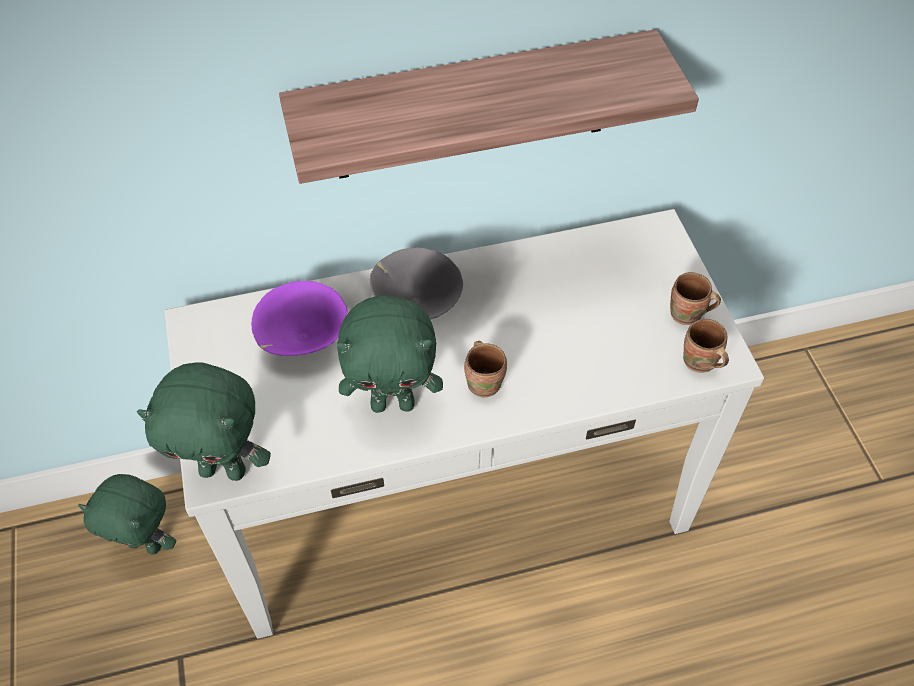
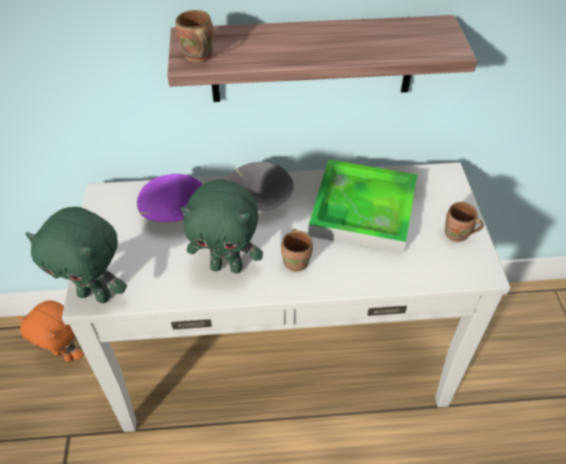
camera: 10 degrees right, 5 degrees down
green plush toy [78,474,176,554] -> orange plush toy [18,300,84,362]
brown mug [683,319,729,373] -> brown mug moved to [176,10,213,62]
none -> tray [308,159,417,254]

